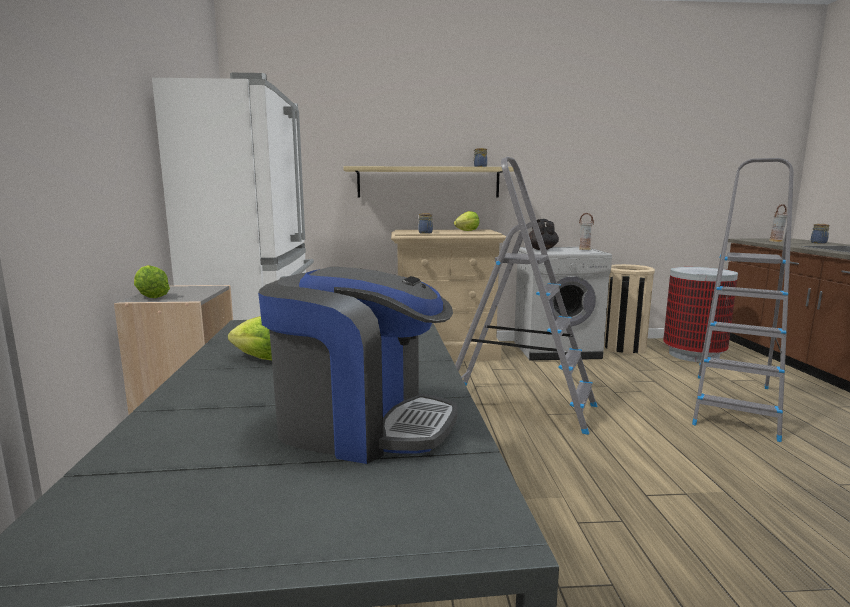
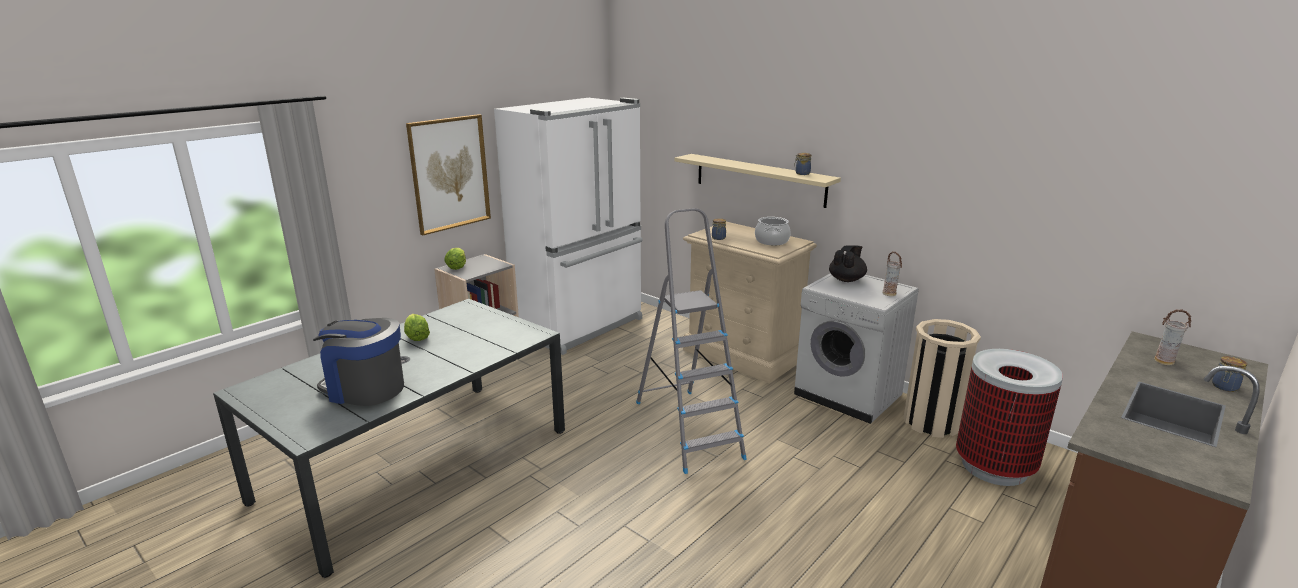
camera: 45 degrees right, 10 degrees up
coffee machine [258,267,457,464] -> coffee machine turned 135 degrees clockwise [313,318,404,406]
lettuce [454,211,479,231] -> cooking pot [755,217,791,245]
grey step ladder [692,158,794,442] -> none
none -> picture [406,114,491,235]

